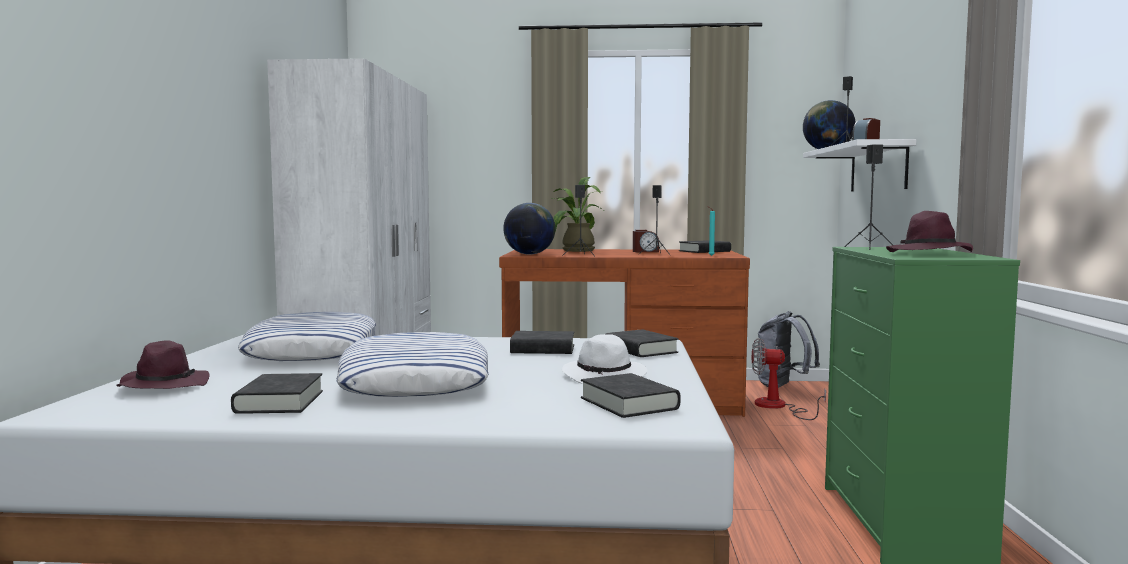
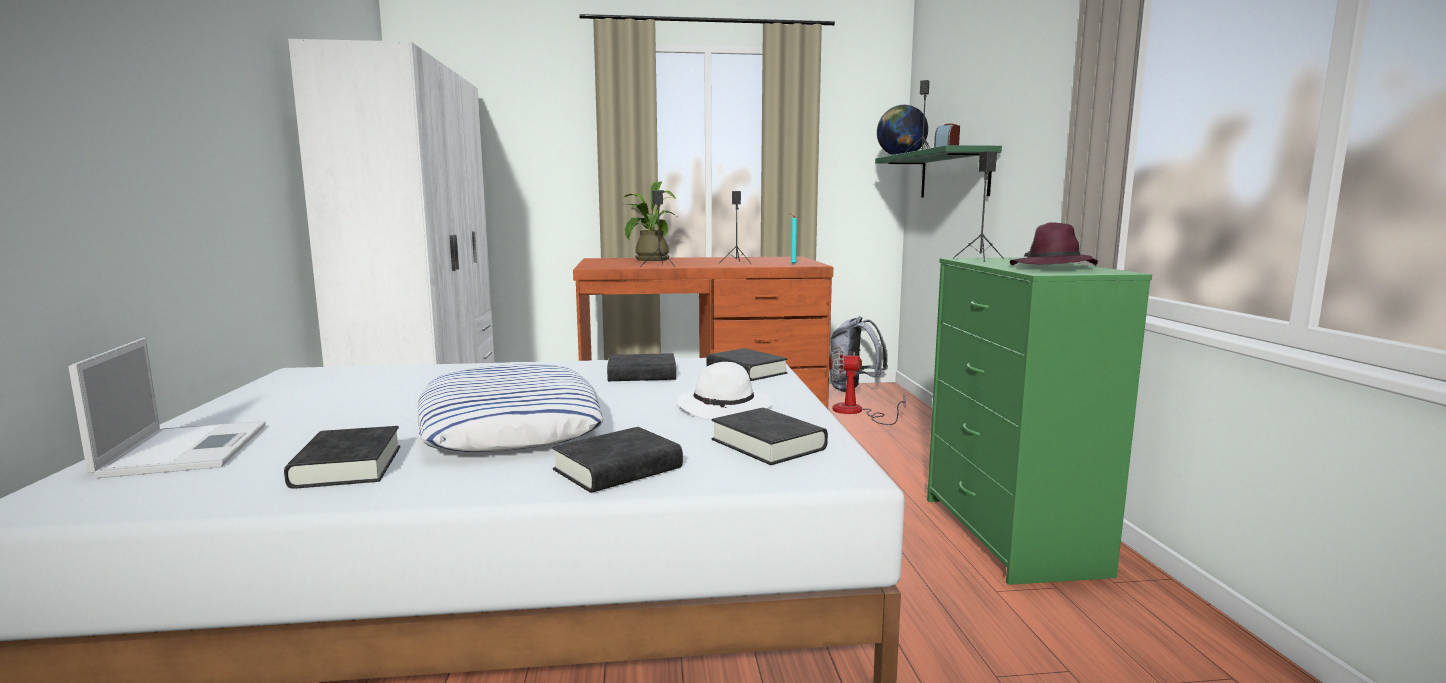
camera: 10 degrees left, 5 degrees up
purple hat [117,341,210,389] -> laptop [69,338,266,478]
pillow [238,312,376,361] -> none
globe [503,203,555,255] -> none
alarm clock [633,230,659,252] -> none
black book [679,240,731,253] -> black book moved to [552,427,683,493]
white shelf [803,139,917,191] -> green shelf [875,145,1002,197]

